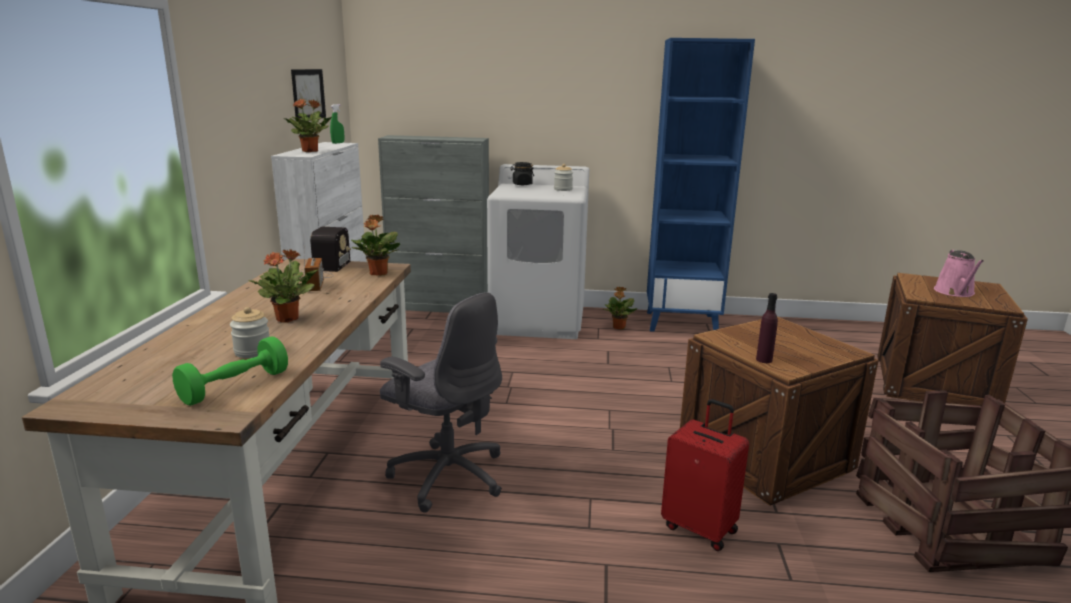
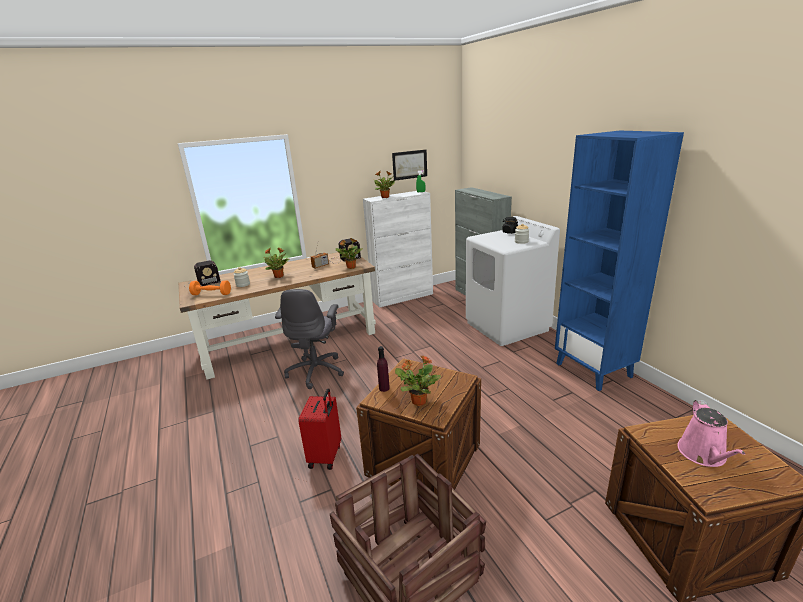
camera: 60 degrees right, 5 degrees up
green dumbbell [172,337,288,406] -> orange dumbbell [189,280,231,295]
potted plant [604,286,637,330] -> potted plant moved to [395,355,441,406]
pink watering can [934,250,984,297] -> pink watering can turned 60 degrees counterclockwise [677,400,745,467]
none -> radio [184,260,221,289]

